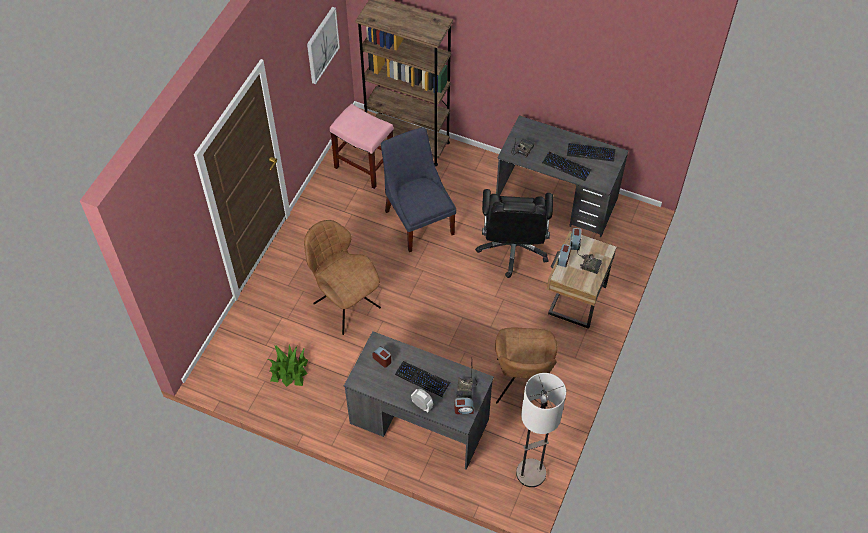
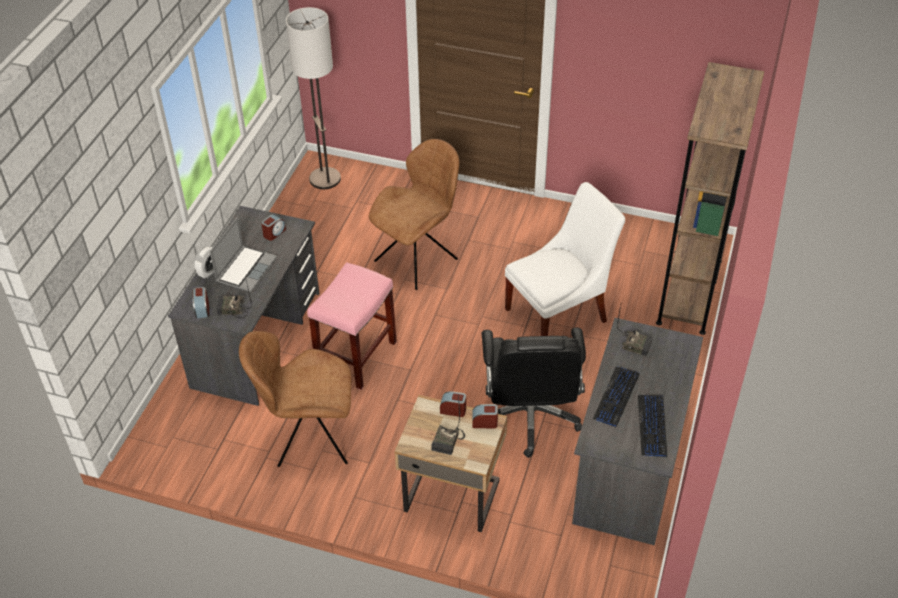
camera: 85 degrees right, 10 degrees down
potted plant [268,345,308,387] -> none
picture [307,7,340,84] -> none
pink stool [330,104,393,189] -> pink stool moved to [307,262,397,390]
blue chair [381,127,456,252] -> white chair [505,182,625,336]
keyboard [395,361,450,397] -> laptop [210,217,277,292]
black office chair [475,189,553,278] -> black office chair turned 90 degrees counterclockwise [482,328,586,458]
floor lamp [516,373,566,487] -> floor lamp moved to [286,7,341,189]

